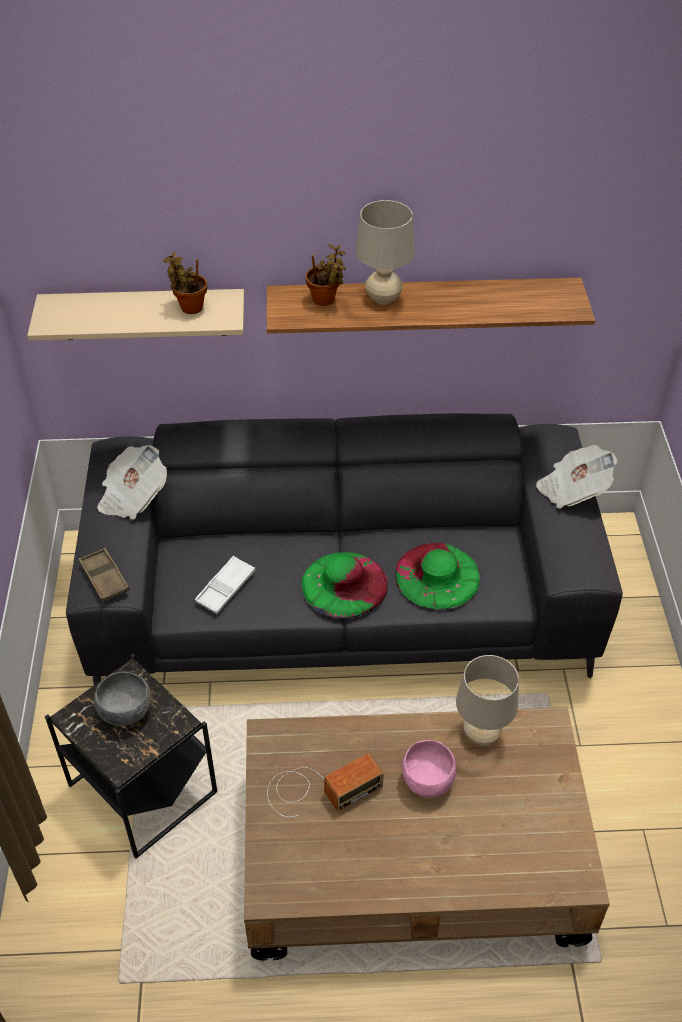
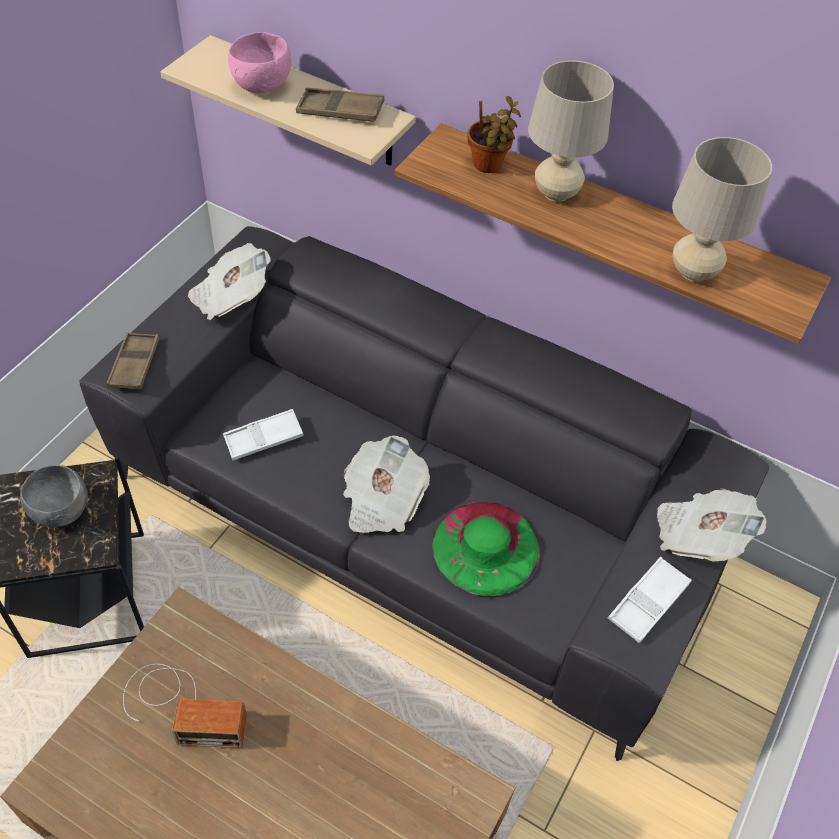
camera: 30 degrees right, 5 degrees up
potted plant [163,252,207,314] -> brown tray [296,88,384,121]
green hat [301,552,388,619] -> newspaper [343,436,430,533]
pink bowl [402,740,457,798] -> pink bowl moved to [228,32,292,93]
beige table lamp [456,655,519,746] -> beige table lamp moved to [672,137,772,282]
none -> white tray [608,557,692,643]

